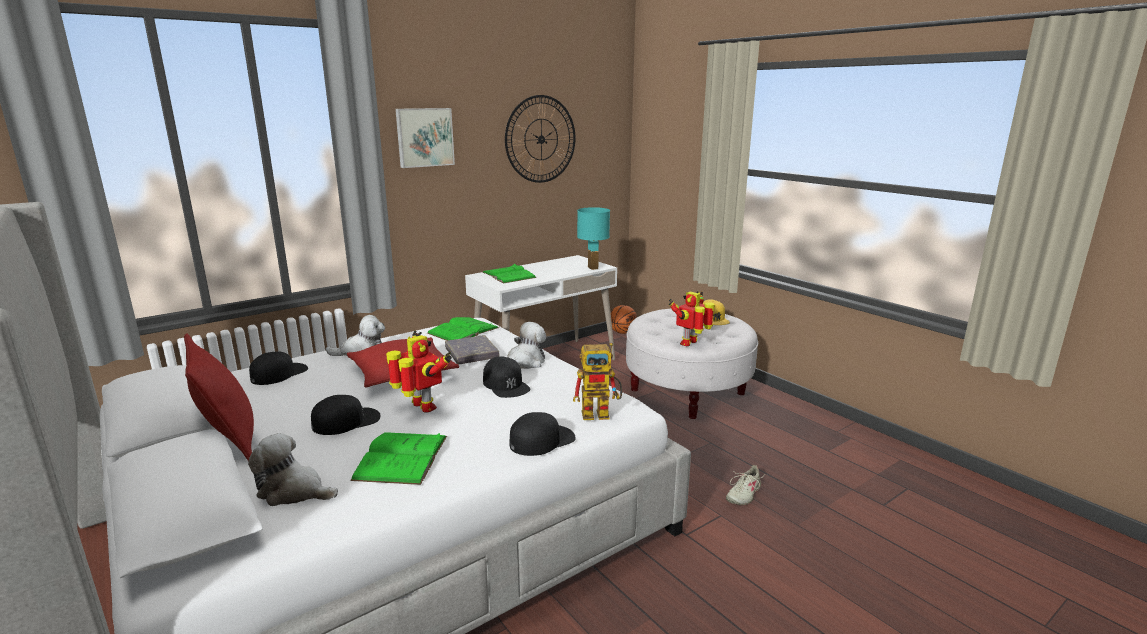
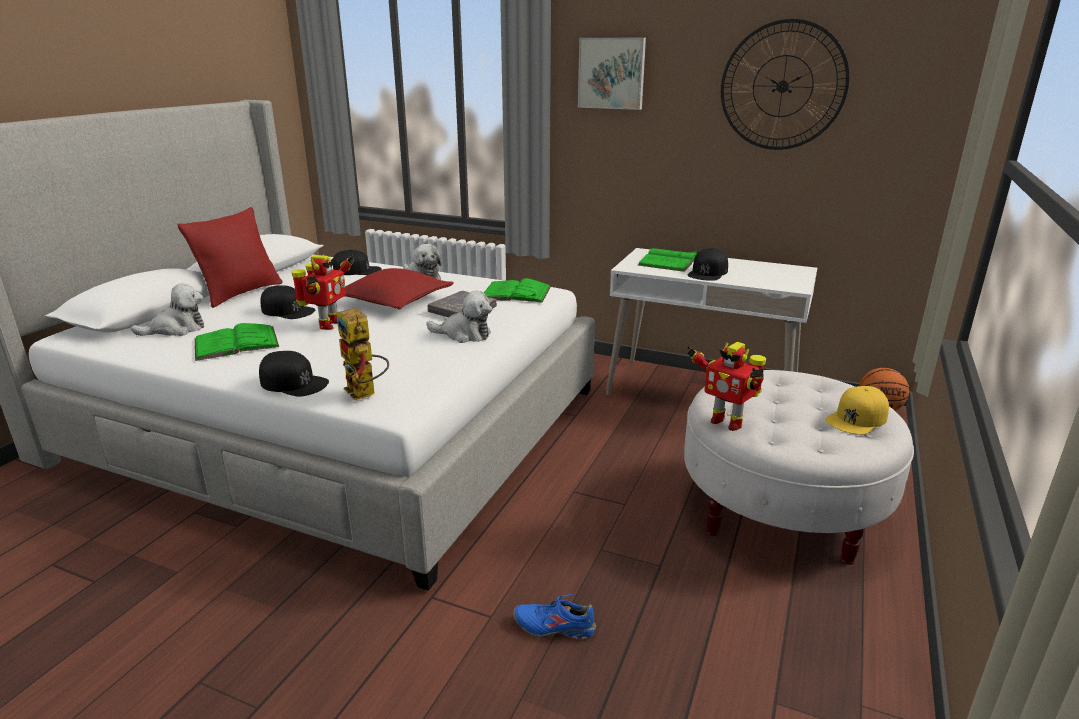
camera: 60 degrees right, 5 degrees up
plush toy [248,433,338,506] -> plush toy turned 75 degrees clockwise [131,284,204,336]
black cap [483,356,530,398] -> black cap moved to [688,248,728,281]
turquoise table lamp [577,207,610,270] -> none
toy robot [668,291,715,346] -> toy robot turned 150 degrees counterclockwise [687,342,766,431]
beige shoe [726,465,765,505] -> blue shoe [513,594,596,639]

